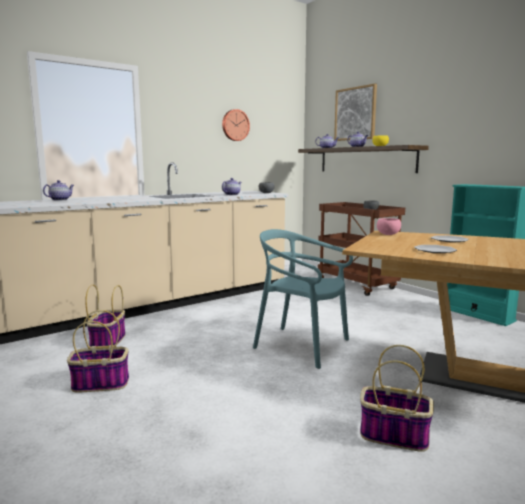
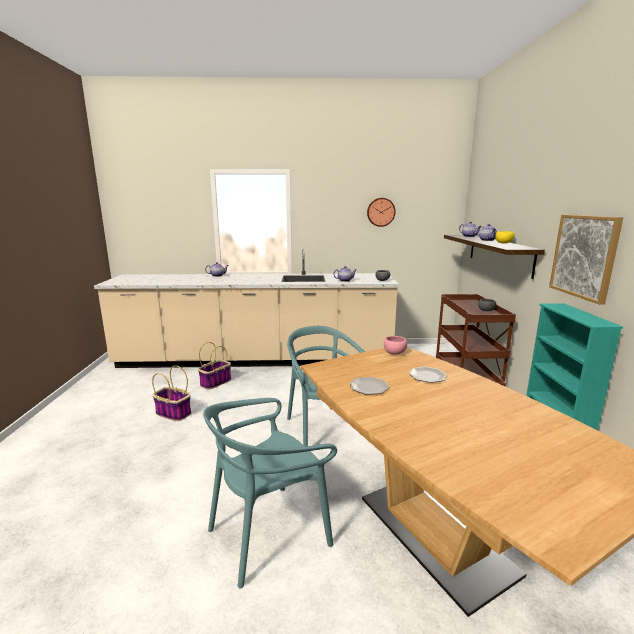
camera: 35 degrees right, 5 degrees up
picture [334,84,377,141] -> picture moved to [549,215,623,305]
basket [360,345,434,452] -> turquoise chair [203,398,337,588]

